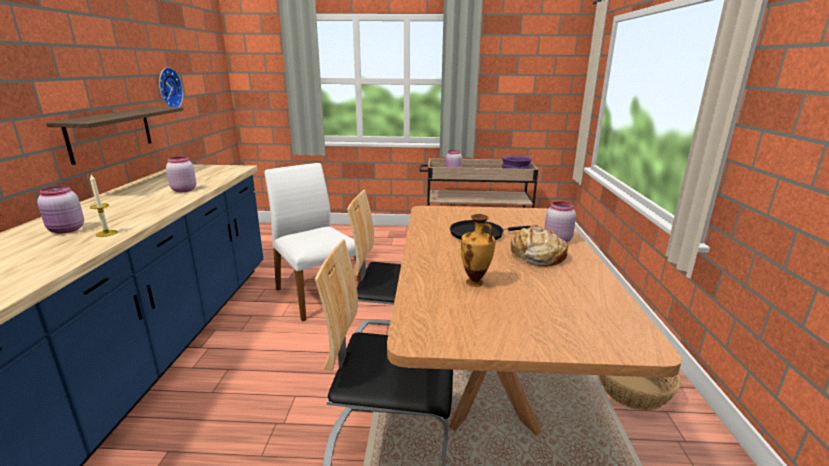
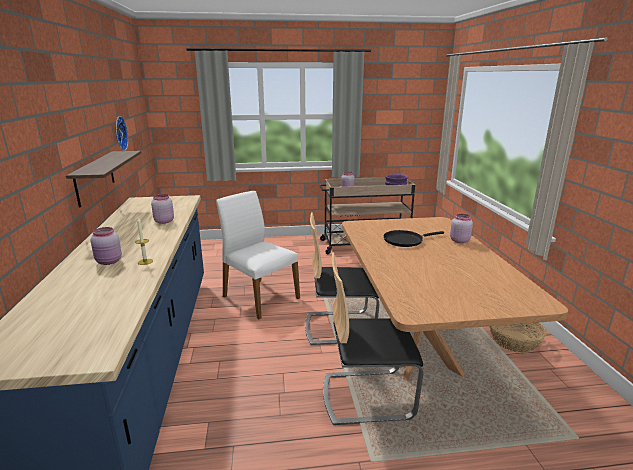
camera: 10 degrees left, 0 degrees up
vase [461,214,495,287] -> none
bread [510,226,568,267] -> none

